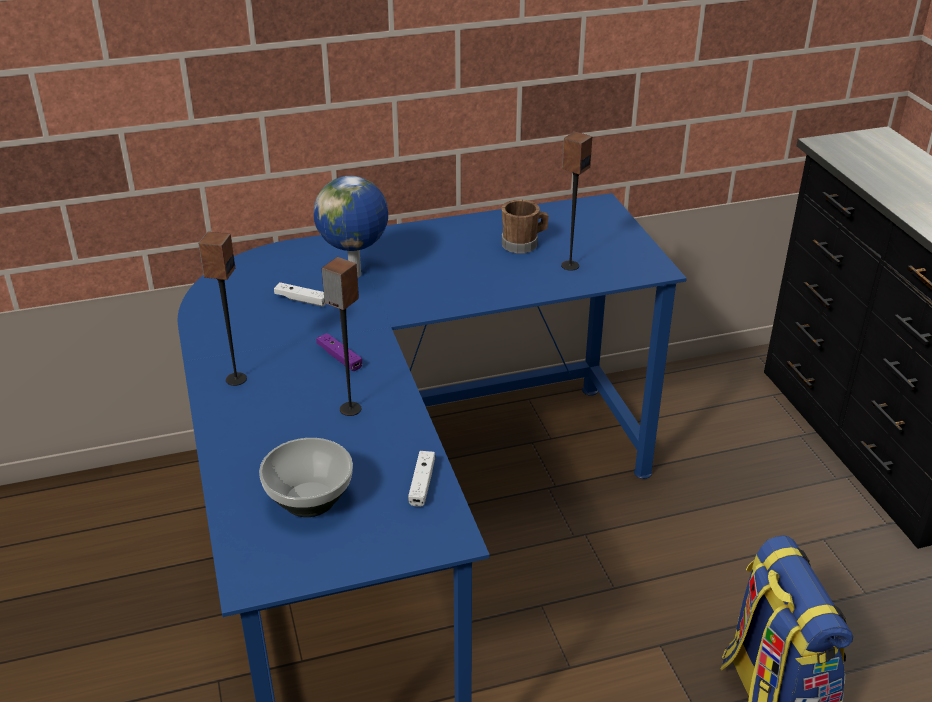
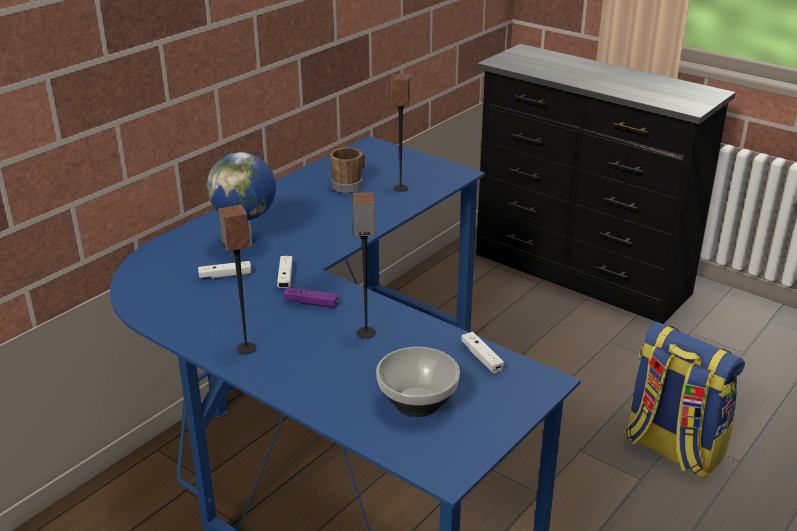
camera: 35 degrees left, 5 degrees down
none -> white game controller [277,256,293,288]

